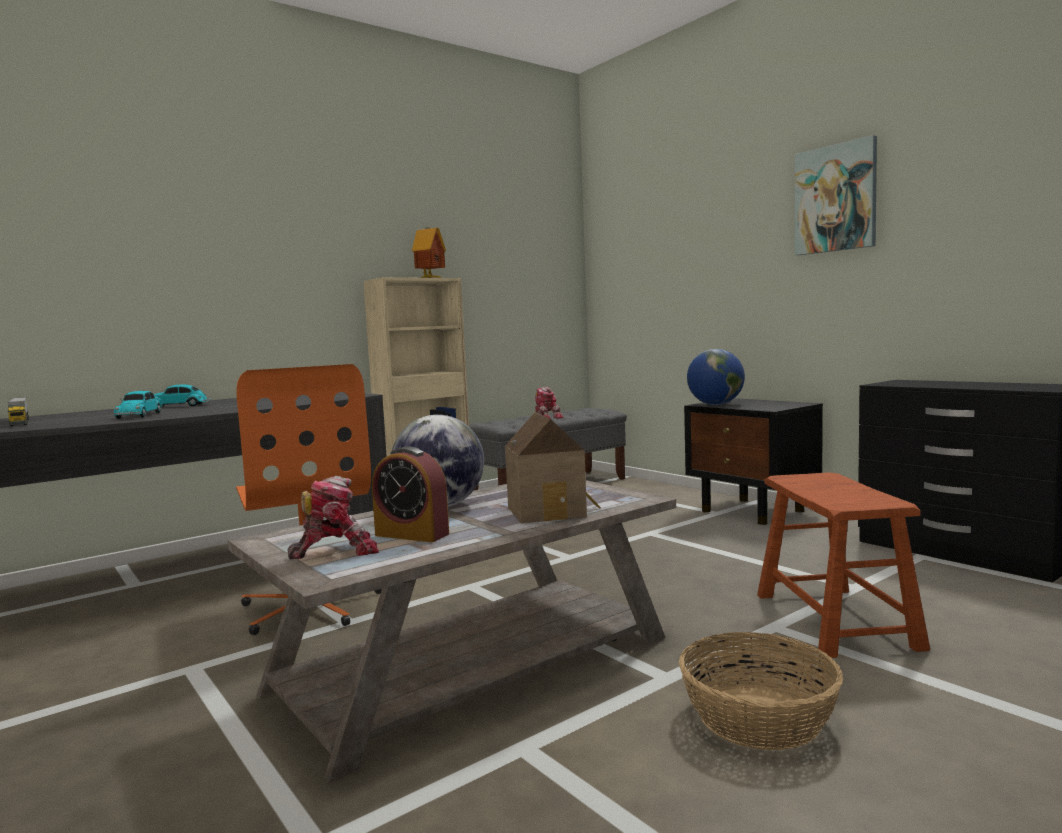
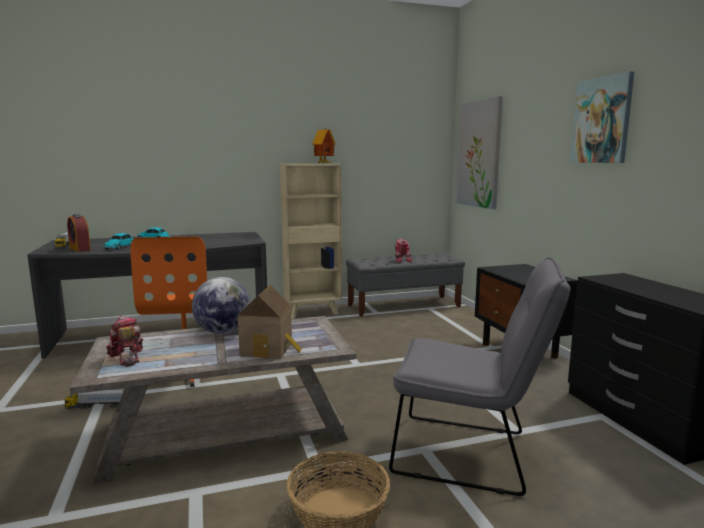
camera: 20 degrees right, 5 degrees up
toy robot [288,476,379,559] -> toy robot turned 120 degrees counterclockwise [106,315,143,367]
alarm clock [372,446,449,542] -> alarm clock moved to [67,214,91,252]
globe [687,349,745,405] -> none
brown stool [757,472,930,659] -> grey chair [389,257,570,496]
none -> toy truck [64,389,124,410]
none -> picture [457,96,503,209]

